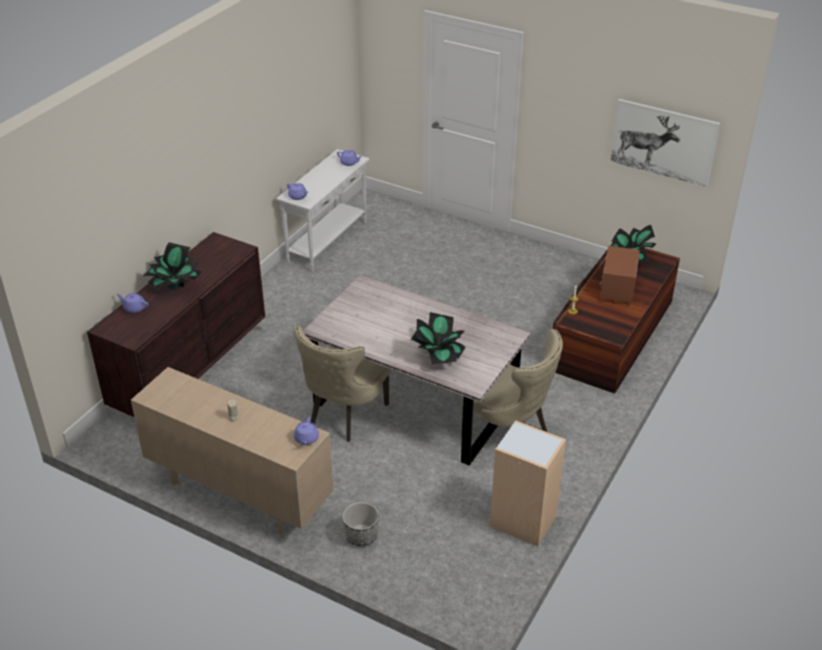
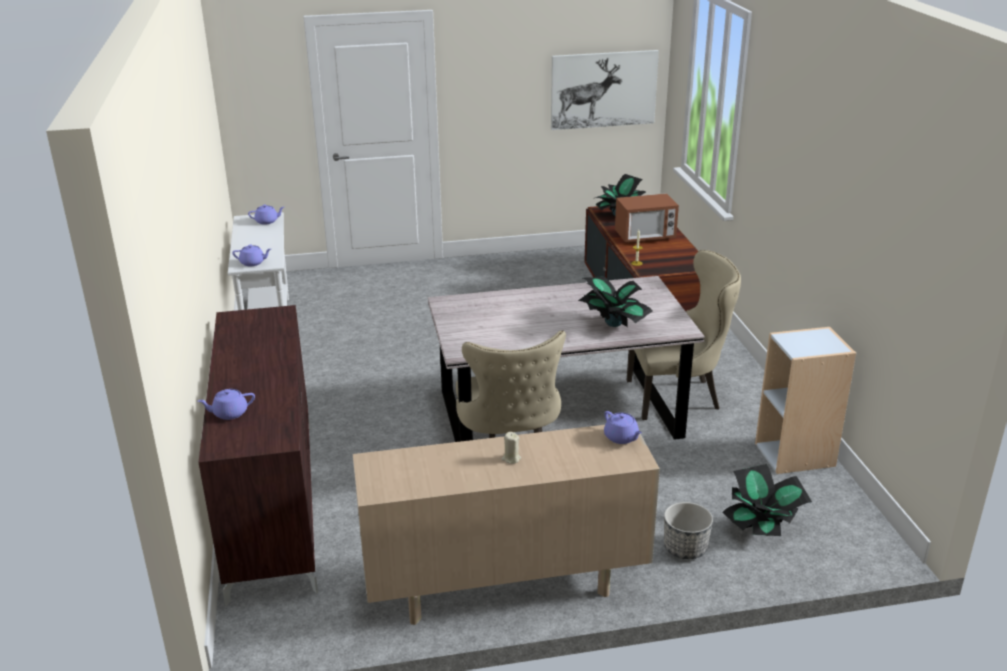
camera: 40 degrees left, 10 degrees down
potted plant [143,242,202,290] -> potted plant moved to [722,464,812,536]
microwave [600,246,640,304] -> microwave turned 75 degrees counterclockwise [615,193,679,243]

